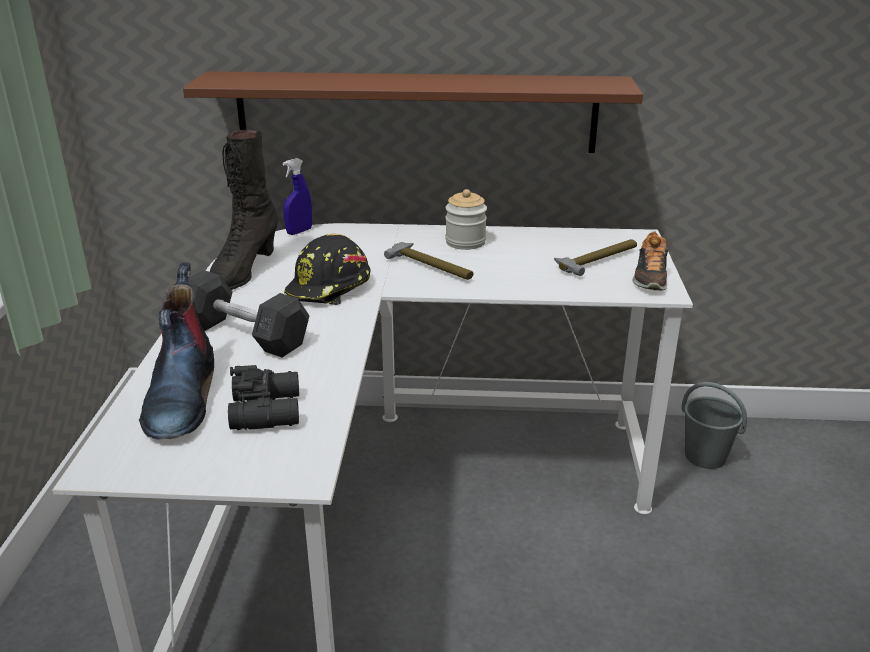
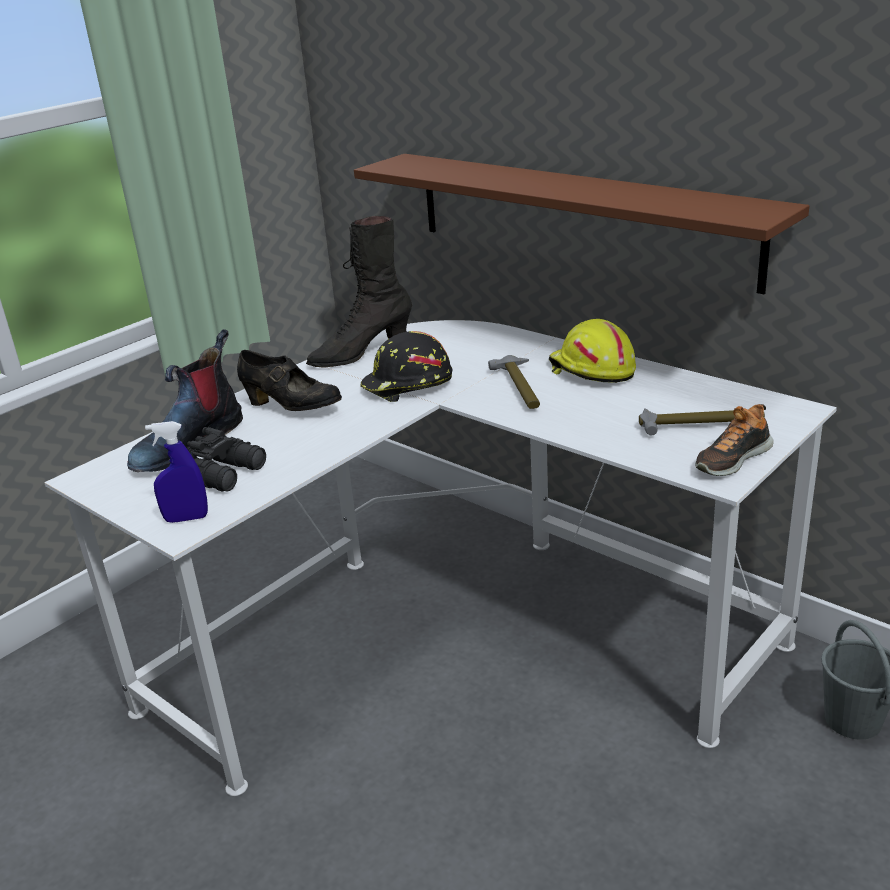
camera: 40 degrees right, 0 degrees up
grey dumbbell [189,270,309,358] -> black shoe [237,350,342,411]
blue spray bottle [283,158,312,235] -> blue spray bottle moved to [145,421,208,523]
jar [445,189,487,250] -> yellow hard hat [549,319,636,383]

